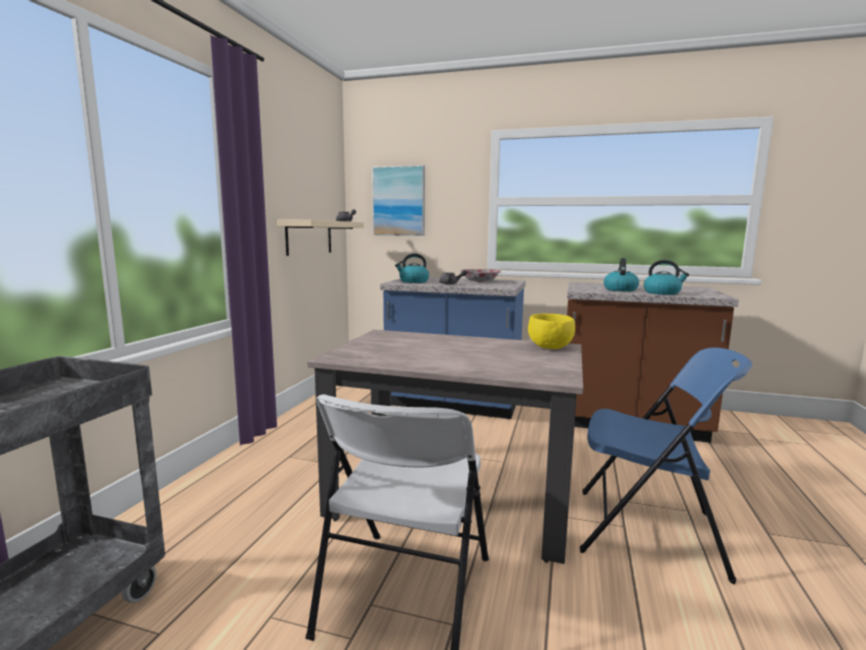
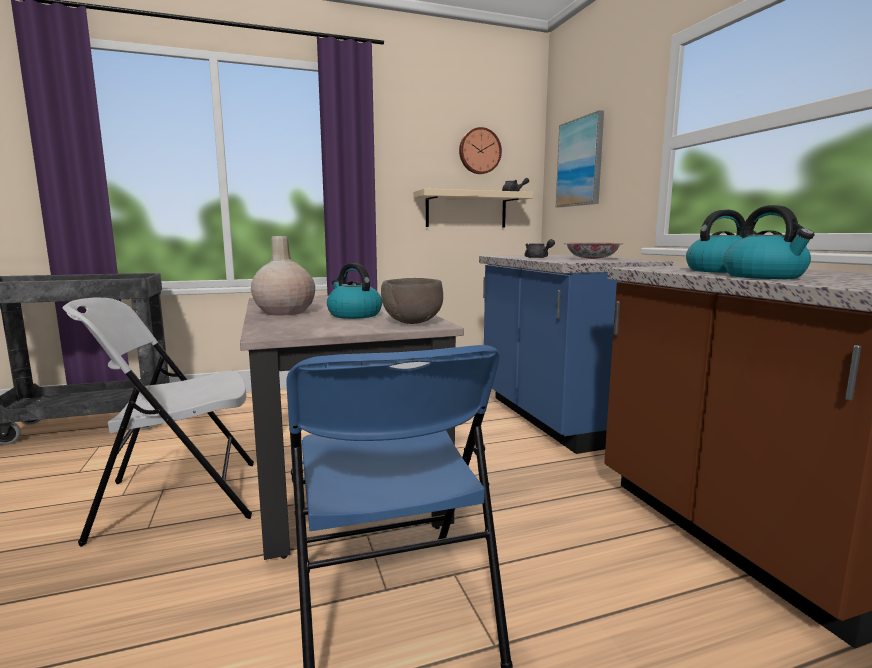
camera: 55 degrees right, 0 degrees up
kettle [395,253,429,283] -> kettle moved to [327,263,382,319]
yellow bowl [528,314,575,349] -> brown bowl [381,278,443,324]
none -> beige vase [251,236,315,315]
none -> wall clock [459,127,502,174]

